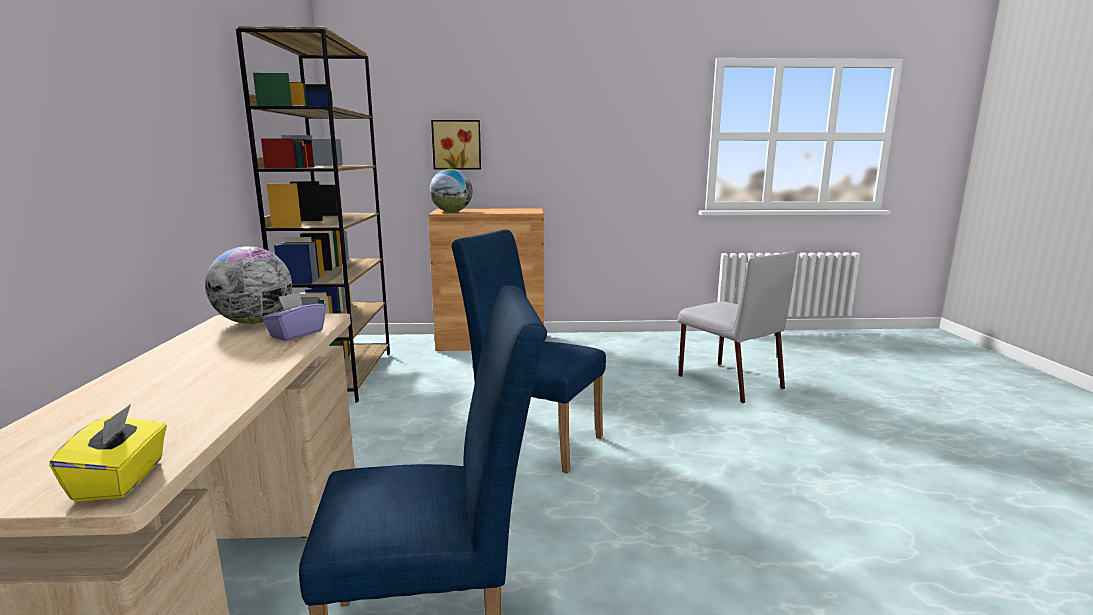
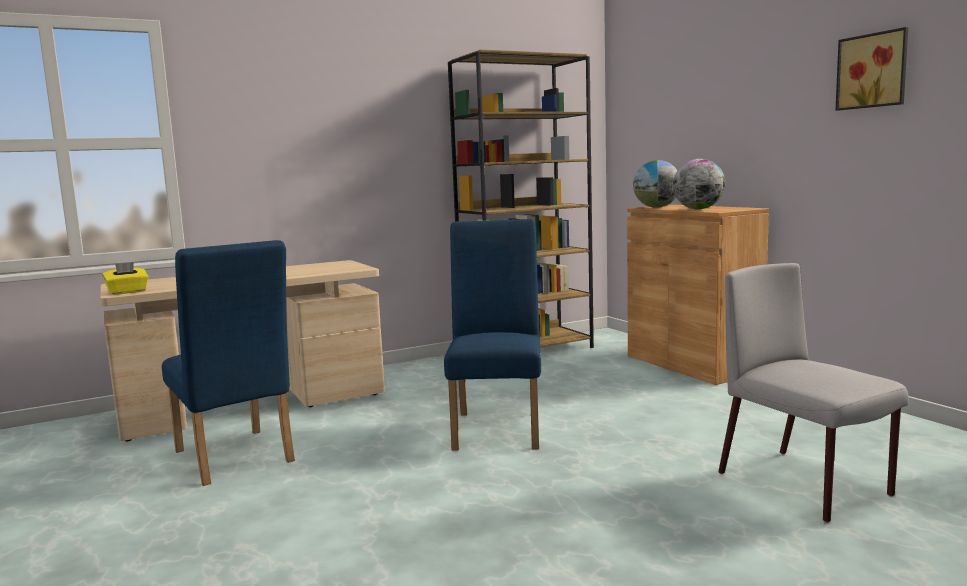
camera: 65 degrees right, 5 degrees down
globe [205,246,292,324] -> globe moved to [673,159,725,209]
purple tissue box [262,292,326,341] -> none
picture [431,120,481,169] -> picture moved to [836,27,908,111]
grey chair [678,251,797,404] -> grey chair turned 120 degrees clockwise [718,263,909,523]

